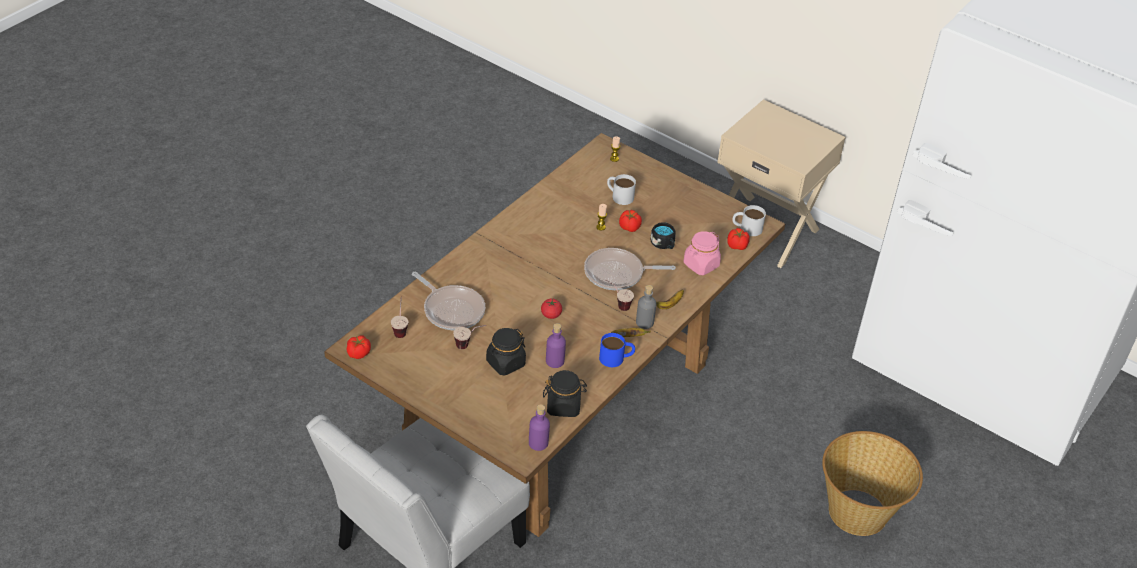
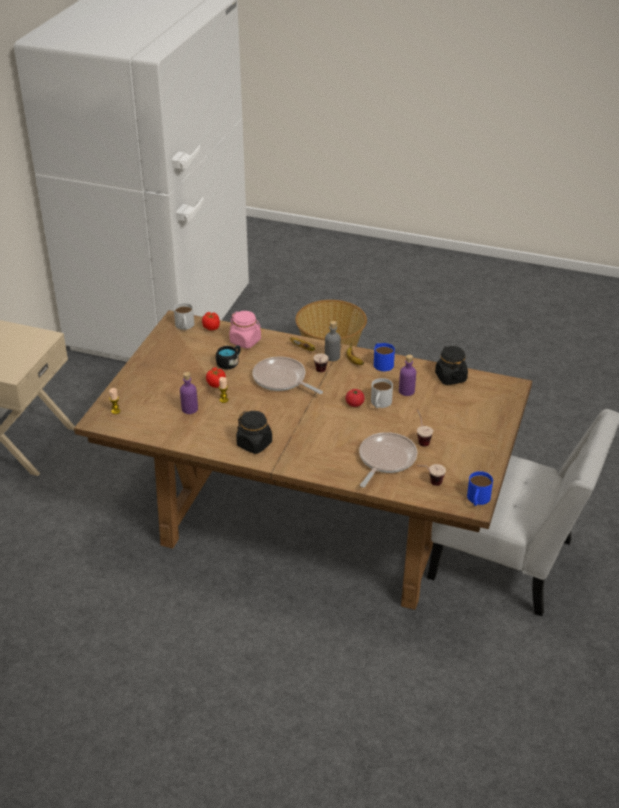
camera: 105 degrees left, 5 degrees down
tomato [346,335,371,359] -> blue mug [467,471,493,506]
black jar [486,328,526,376] -> black jar moved to [236,411,272,454]
purple bottle [529,404,550,451] -> purple bottle moved to [180,372,198,414]
frying pan [584,248,676,290] -> frying pan turned 150 degrees clockwise [252,357,323,394]
white mug [607,174,636,205] -> white mug moved to [371,378,393,408]

